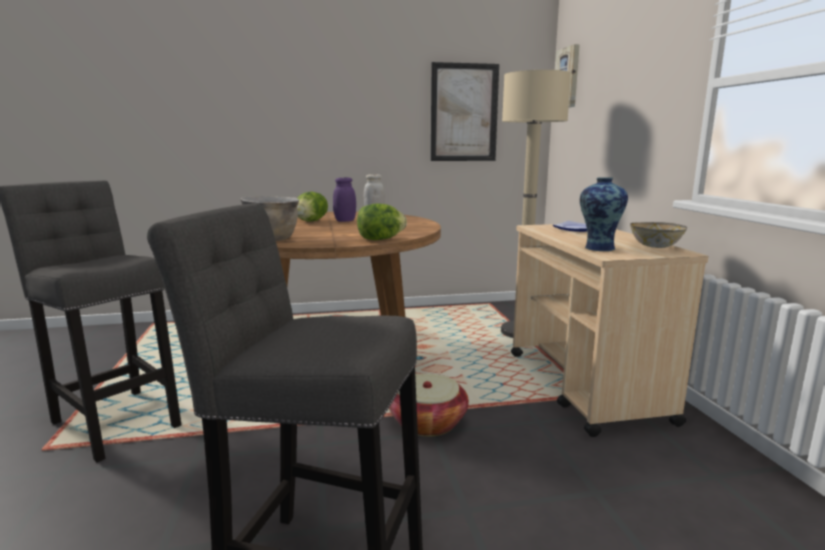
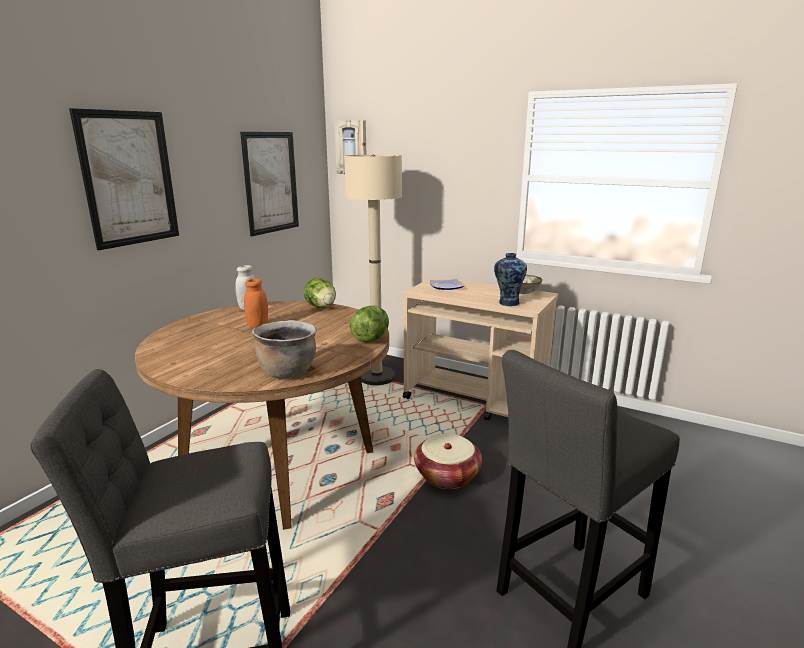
camera: 50 degrees left, 5 degrees up
lettuce [297,191,328,222] -> lettuce moved to [304,278,336,308]
purple jar [333,177,356,222] -> orange jar [244,279,268,328]
none -> picture [69,108,179,250]

